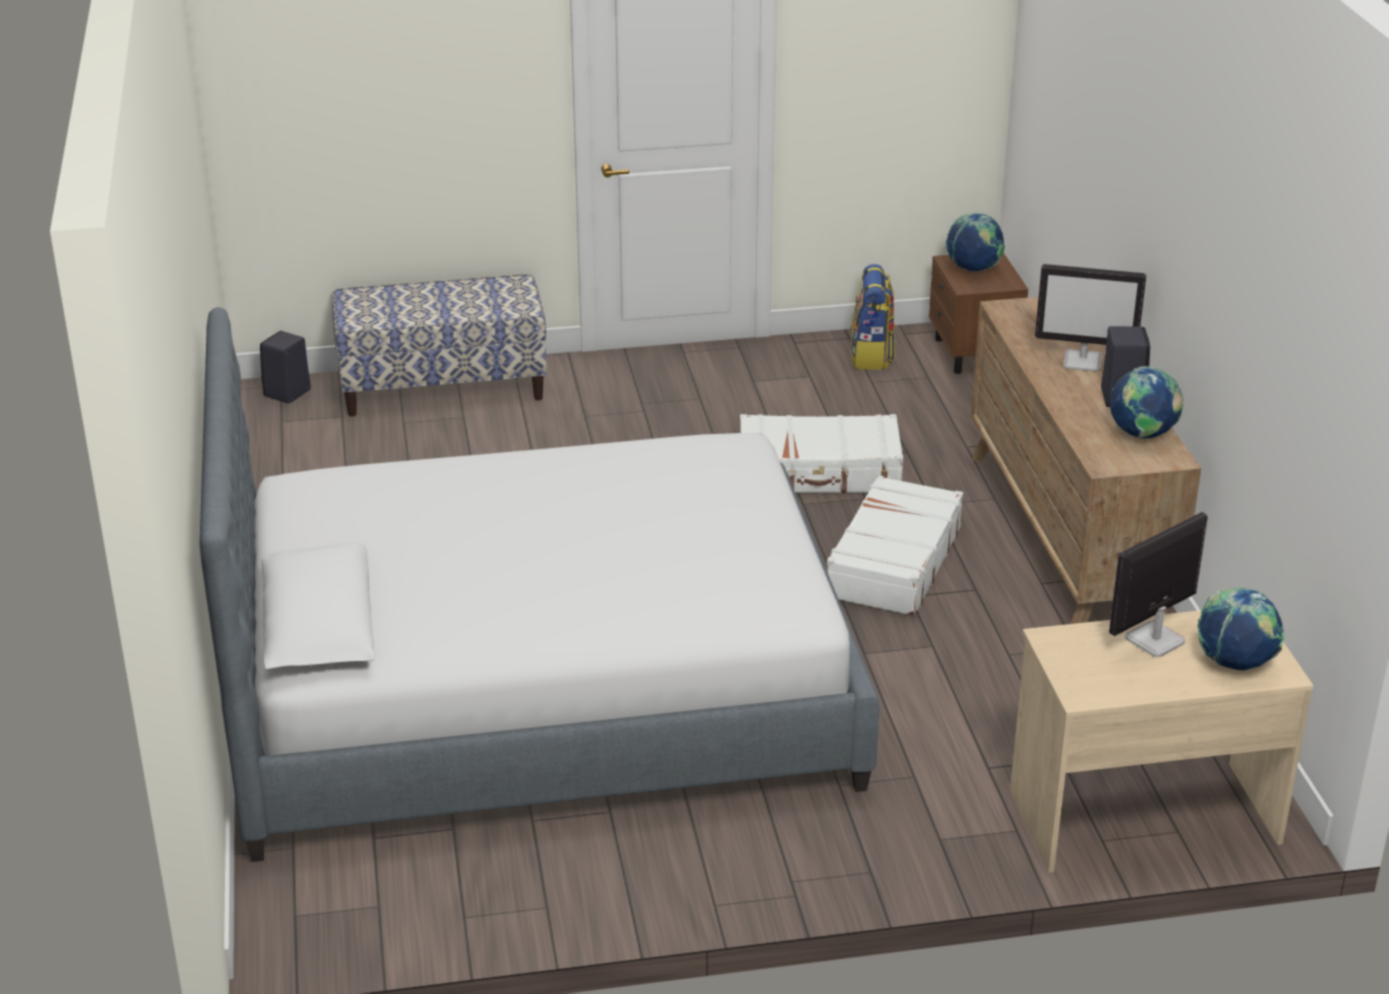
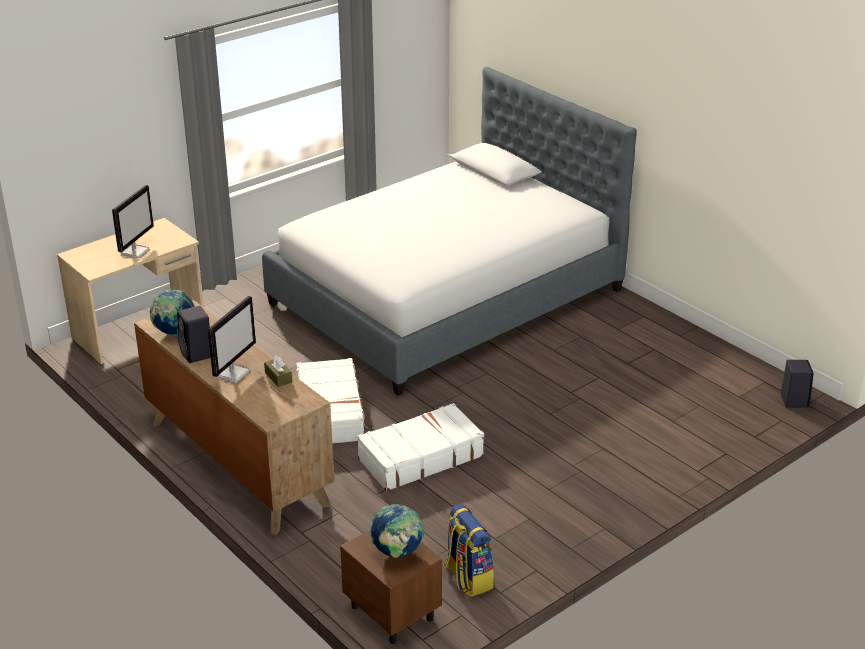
camera: 150 degrees right, 0 degrees up
bench [332,274,547,416] -> none
monitor [1035,264,1146,372] -> monitor turned 135 degrees clockwise [208,296,256,383]
globe [1197,587,1285,671] -> none
none -> brown tissue box [264,355,292,387]

